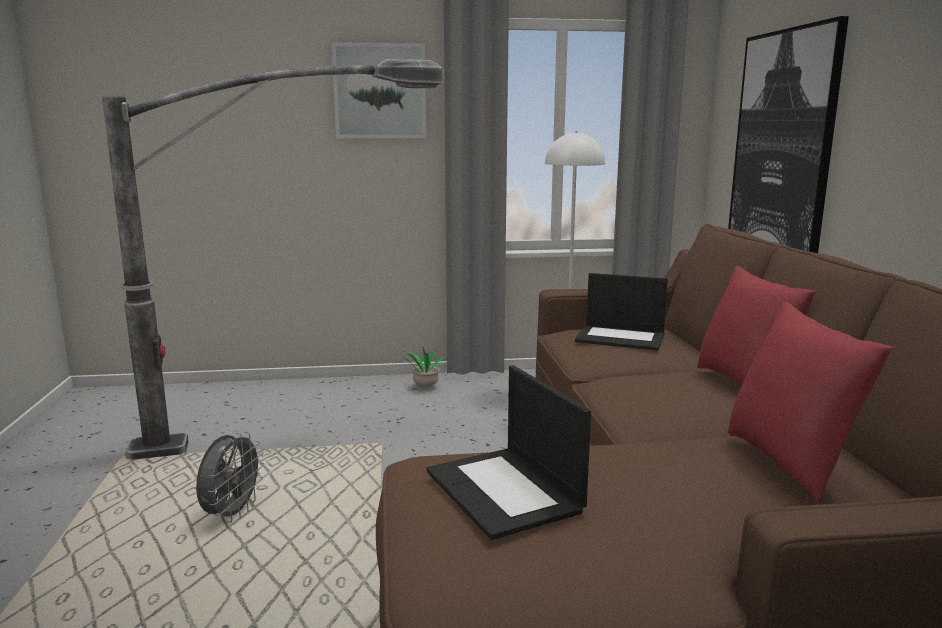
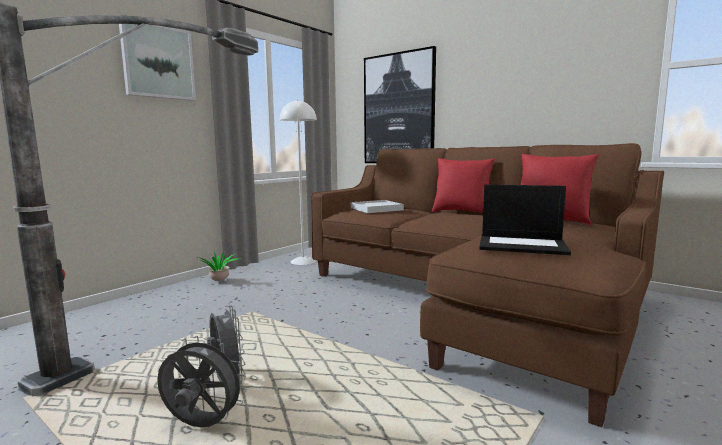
camera: 45 degrees left, 5 degrees down
laptop [575,273,668,351] -> white tray [351,200,404,213]
none -> grey fan [157,336,247,427]

